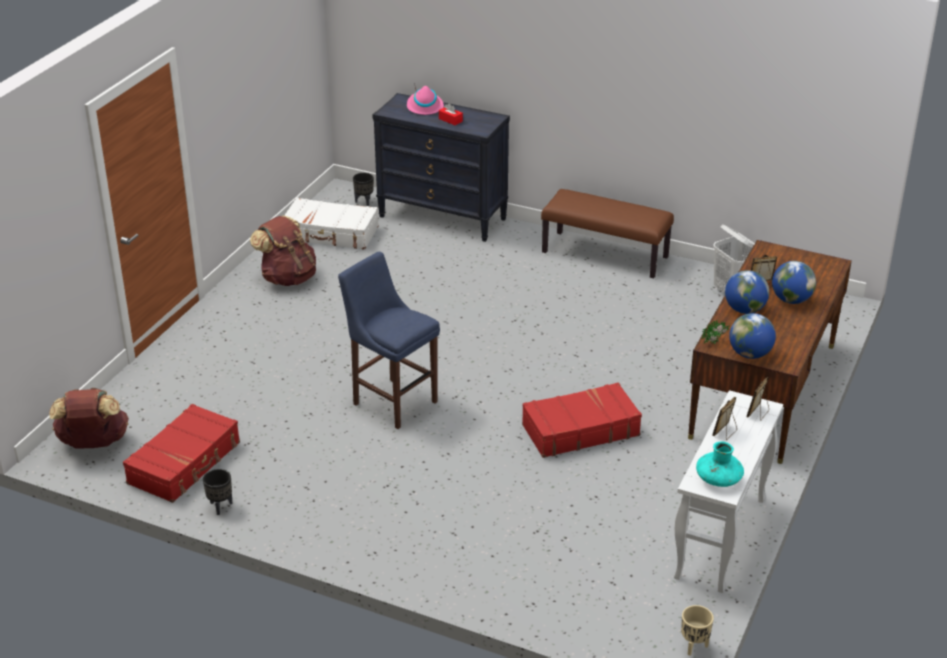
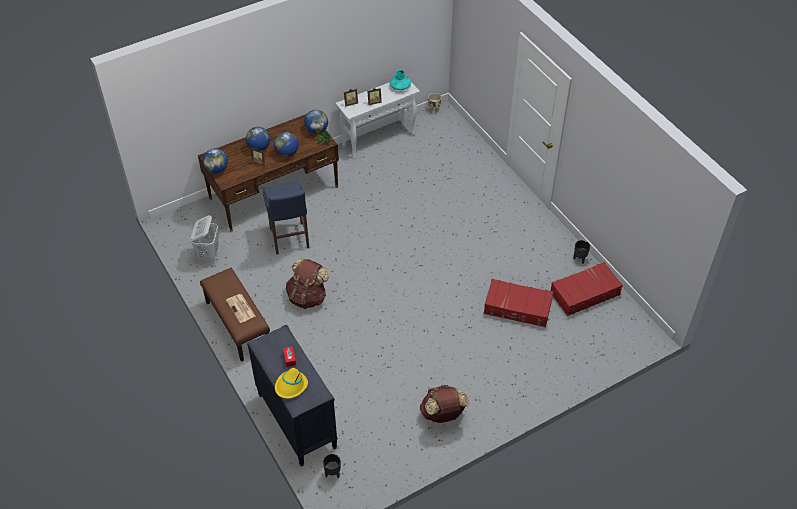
camera: 145 degrees left, 15 degrees up
brown backpack [49,388,129,449] -> brown backpack moved to [286,258,329,309]
white suitcase [284,197,378,250] -> none
blue stool [338,252,440,429] -> blue stool moved to [263,182,309,254]
pink hat [407,83,444,115] -> yellow hat [275,368,308,399]
red suitcase [522,382,642,458] -> red suitcase moved to [484,279,553,327]
none -> globe [203,148,228,173]
none -> newspaper [226,294,256,323]

